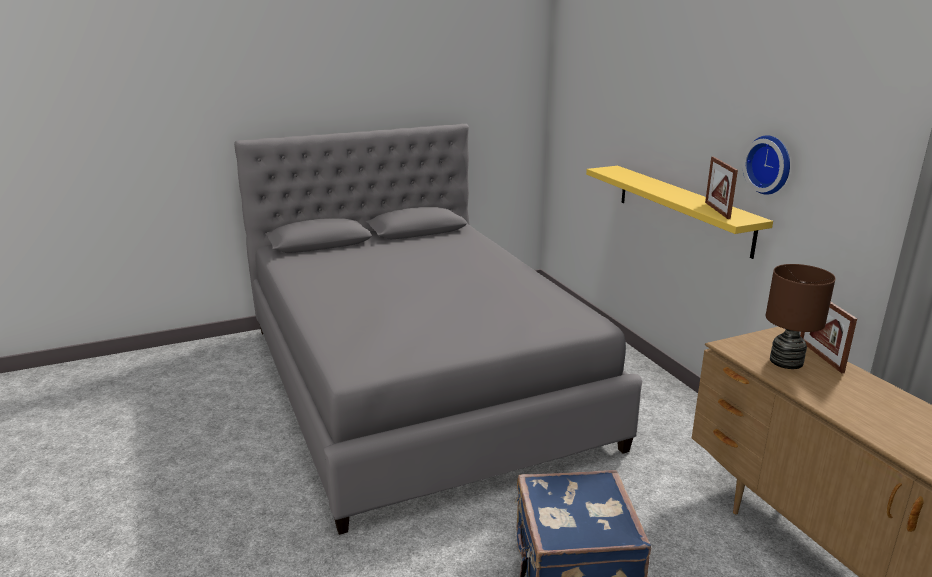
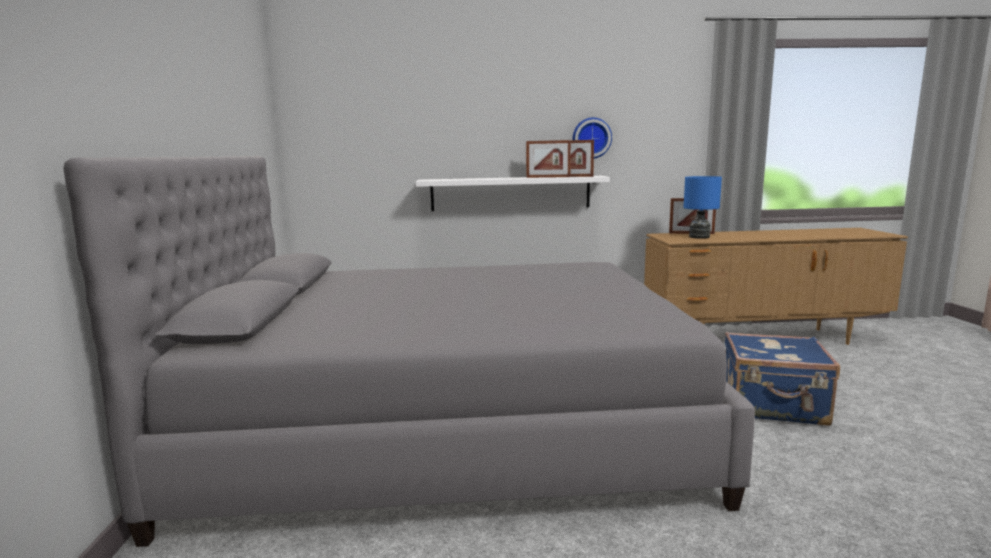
camera: 70 degrees left, 10 degrees down
yellow shelf [586,166,773,259] -> white shelf [416,176,610,211]
brown table lamp [766,264,836,369] -> blue table lamp [683,176,722,239]
none -> picture frame [526,140,571,178]

